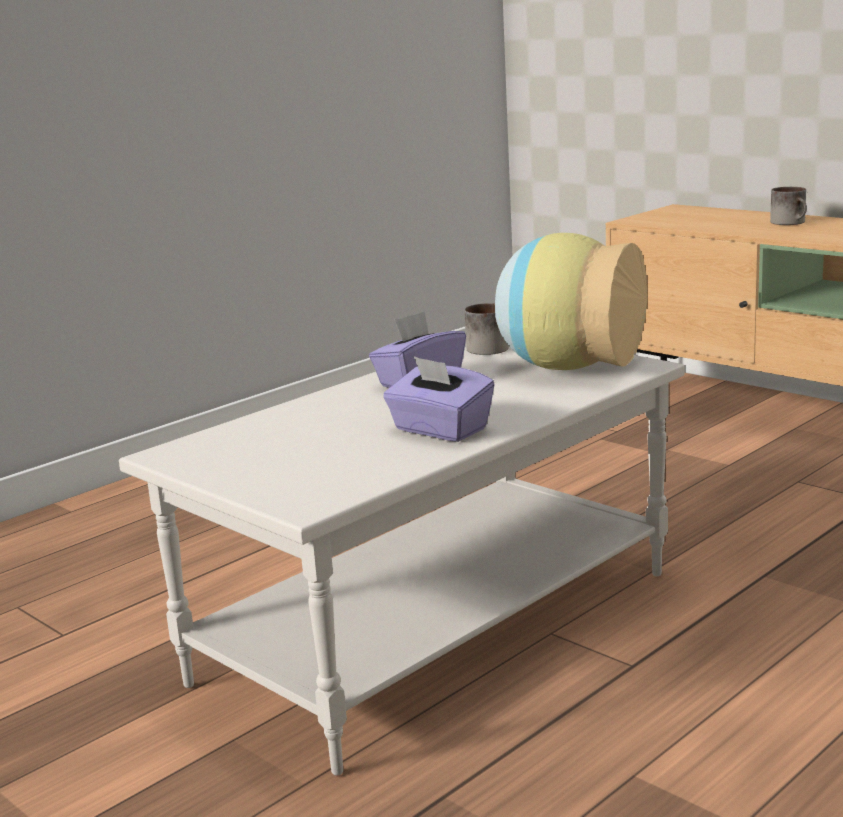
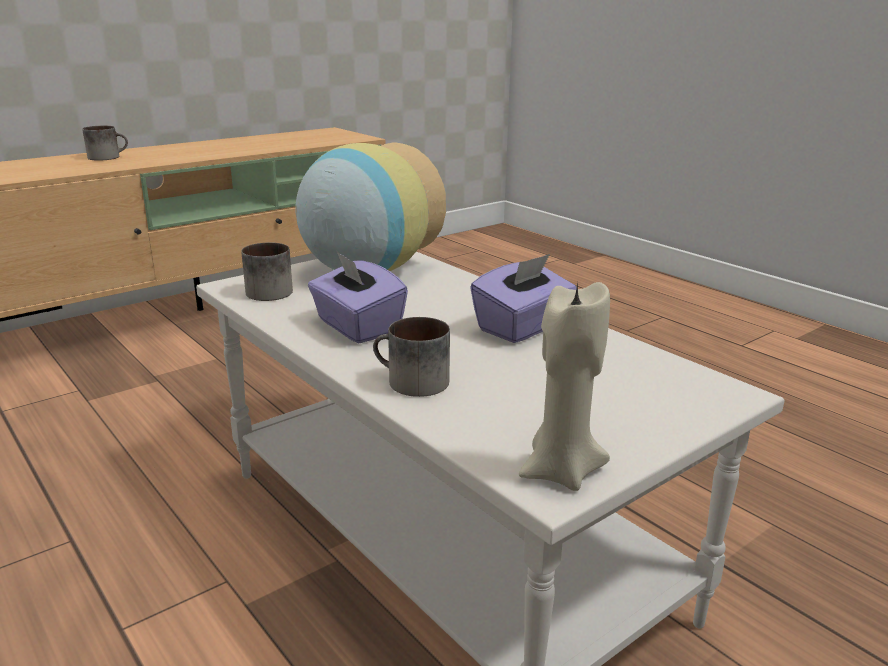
camera: 85 degrees left, 5 degrees up
none -> mug [373,317,450,397]
none -> beige candle [519,282,610,491]

